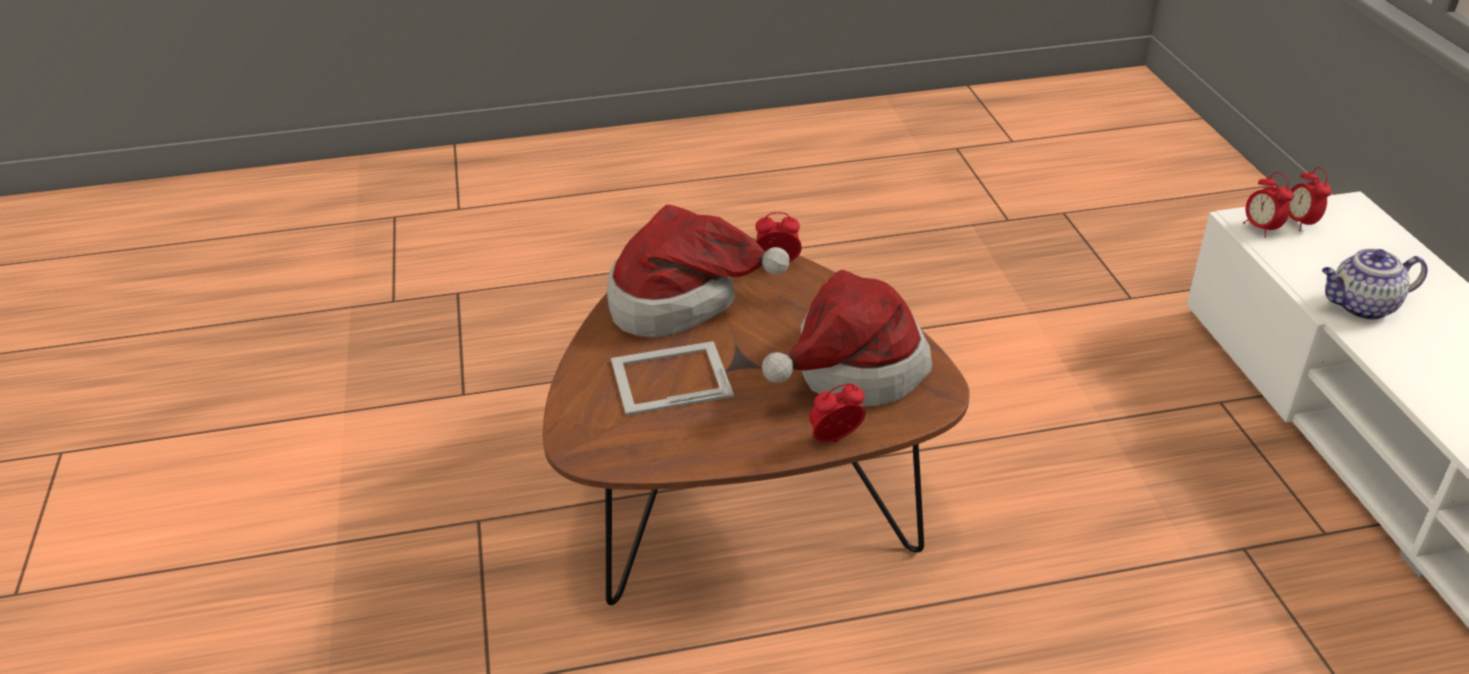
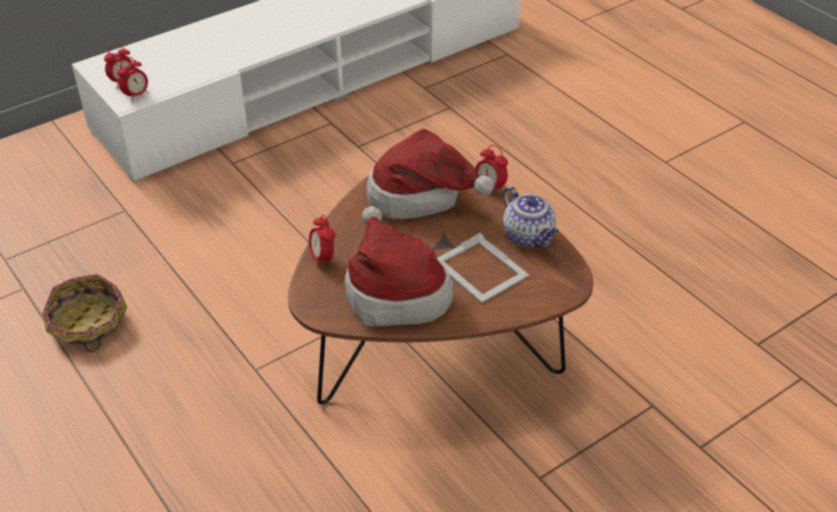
camera: 115 degrees left, 5 degrees up
teapot [1322,249,1428,320] -> teapot moved to [503,186,559,247]
none -> basket [42,274,127,352]

